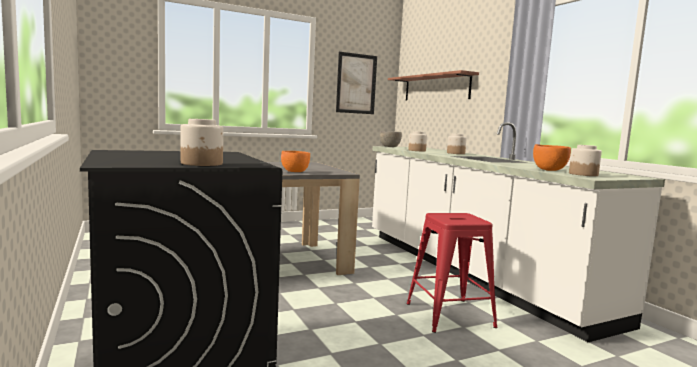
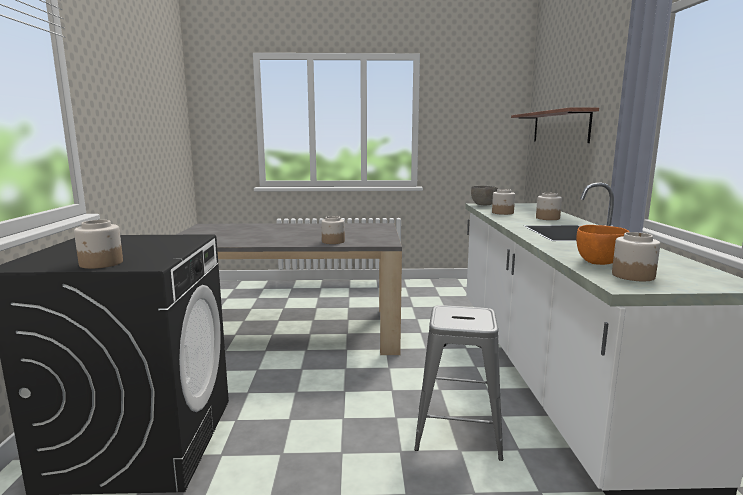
camera: 25 degrees right, 5 degrees up
orange bowl [281,151,310,172] -> jar [321,216,345,244]
picture [336,52,377,114] -> none
red stool [407,213,497,333] -> grey stool [414,305,503,461]

